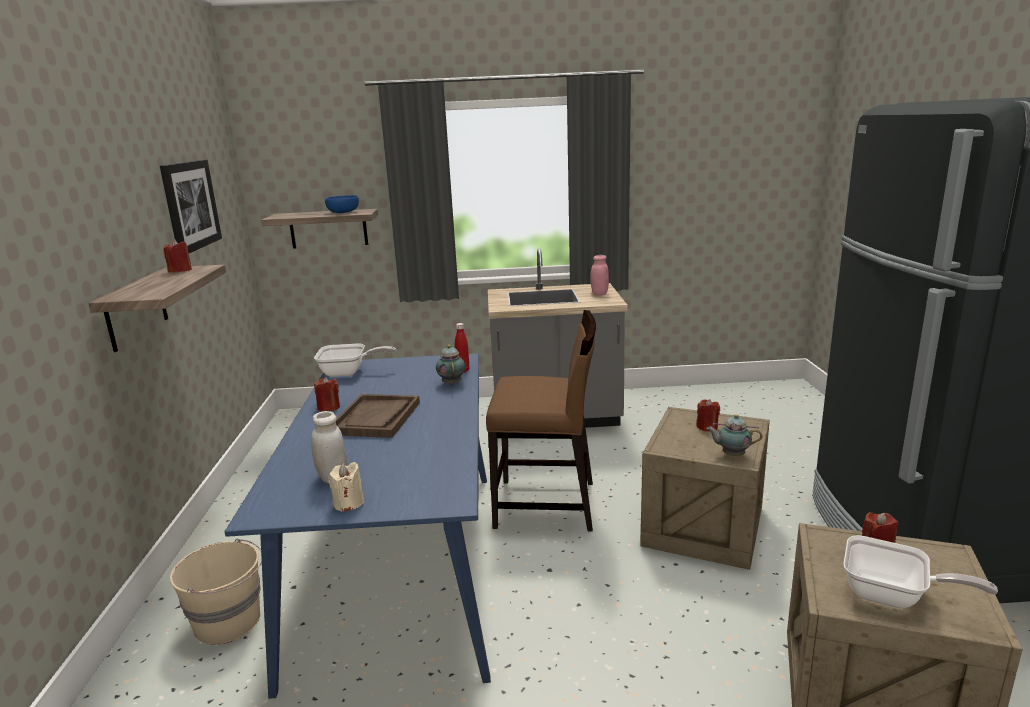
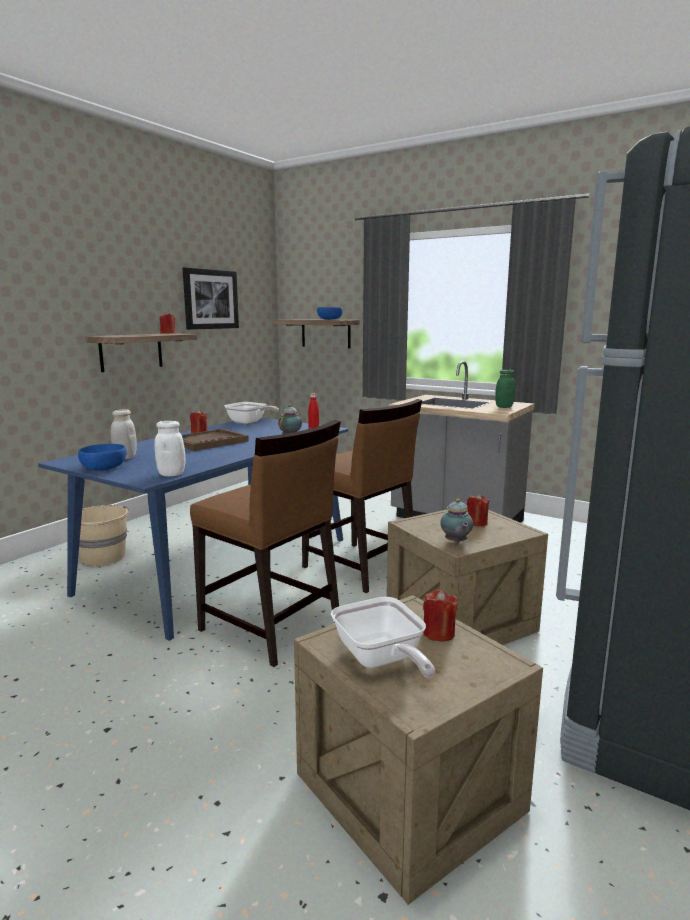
camera: 35 degrees right, 5 degrees down
beige candle [329,462,365,512] -> blue bowl [78,444,127,470]
pink jar [590,255,609,295] -> green jar [495,370,516,408]
teapot [706,414,762,456] -> teapot turned 150 degrees counterclockwise [440,499,473,544]
none -> white jar [154,421,185,476]
none -> brown chair [190,420,341,667]

